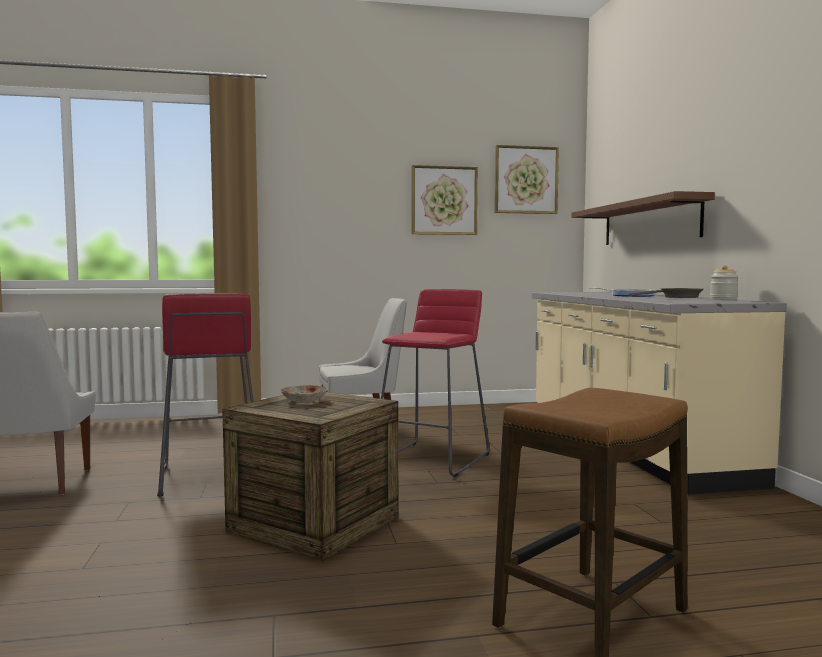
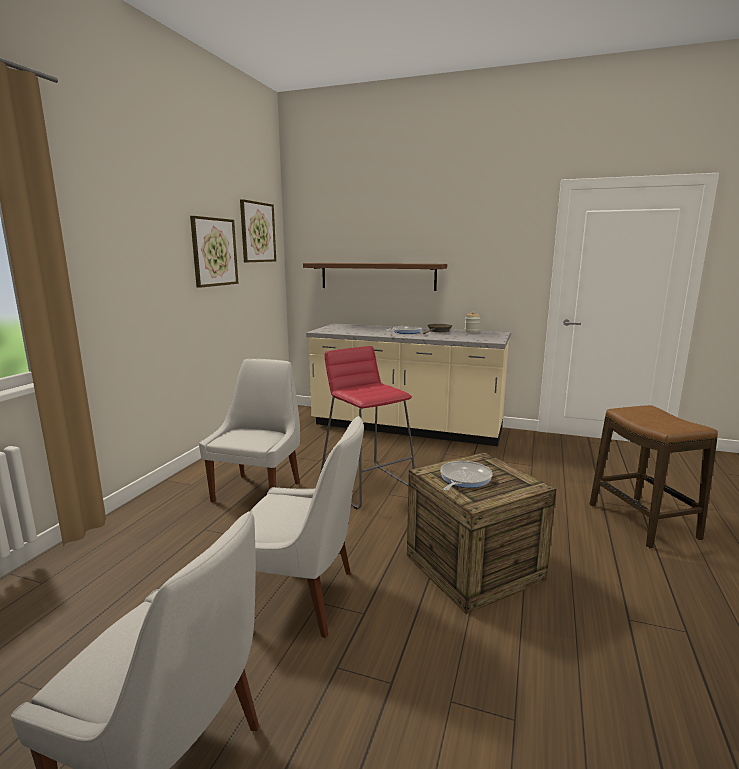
camera: 60 degrees left, 10 degrees up
red stool [157,294,254,496] -> white chair [250,416,364,638]
plate [281,385,328,403] -> frying pan [440,461,493,491]

